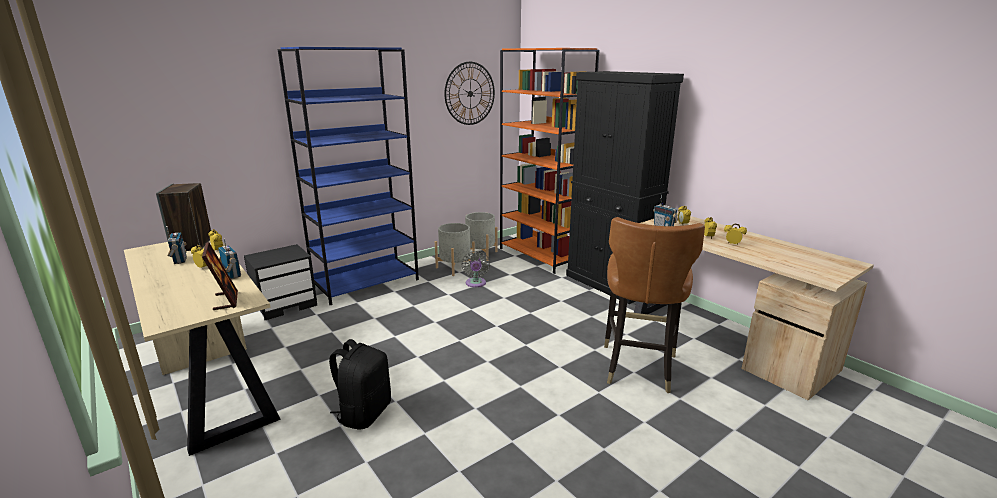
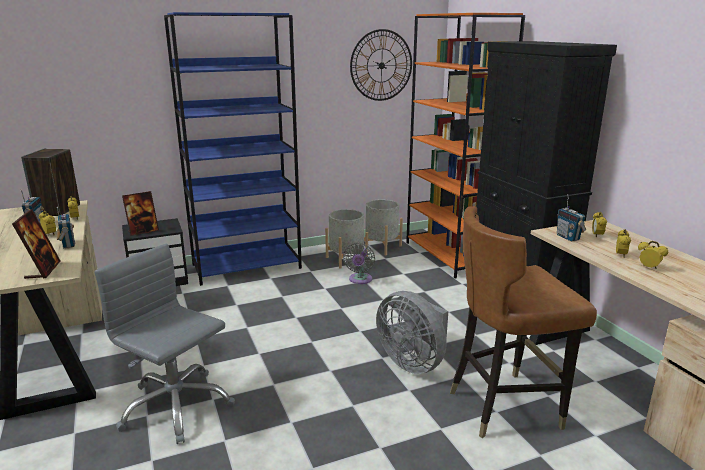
camera: 15 degrees right, 0 degrees up
black backpack [329,339,391,430] -> grey office chair [95,244,235,444]
brown chair [604,217,705,393] -> brown chair turned 45 degrees clockwise [450,206,597,438]
none -> picture frame [122,191,159,236]
none -> grey fan [376,291,448,374]

